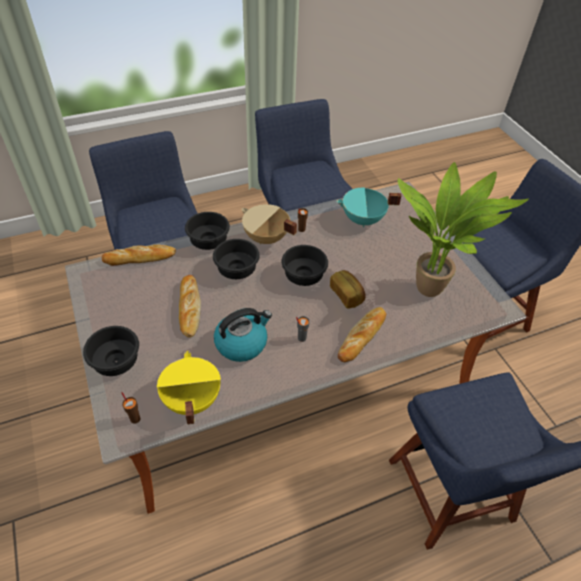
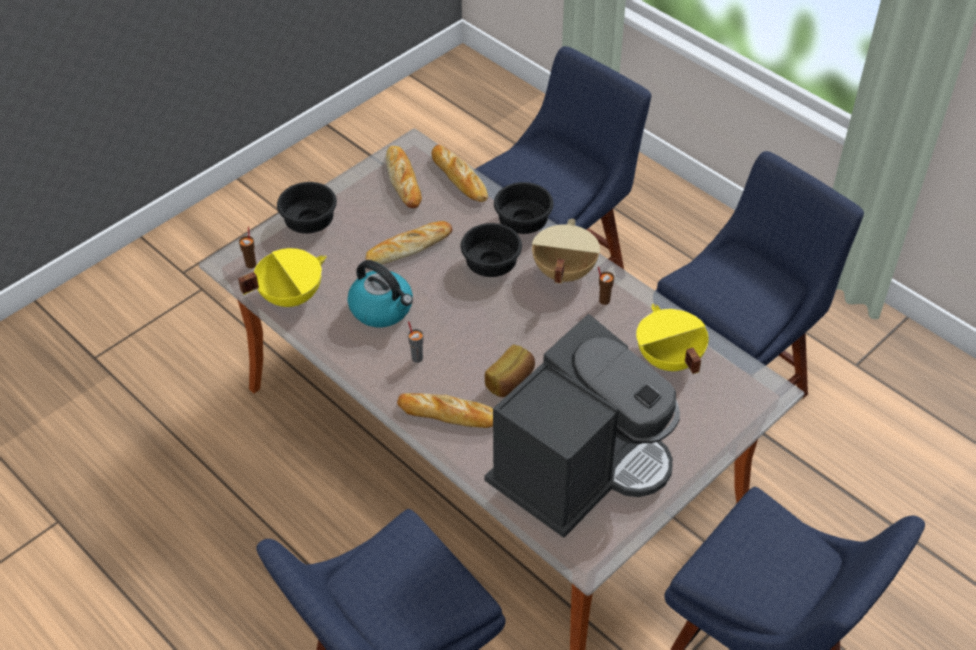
camera: 70 degrees right, 0 degrees up
black bowl [281,245,328,286] -> none
turquoise cooking pot [337,188,401,227] -> yellow cooking pot [636,304,709,374]
potted plant [398,162,529,297] -> coffee machine [484,314,680,538]
none -> bread [386,146,422,208]

